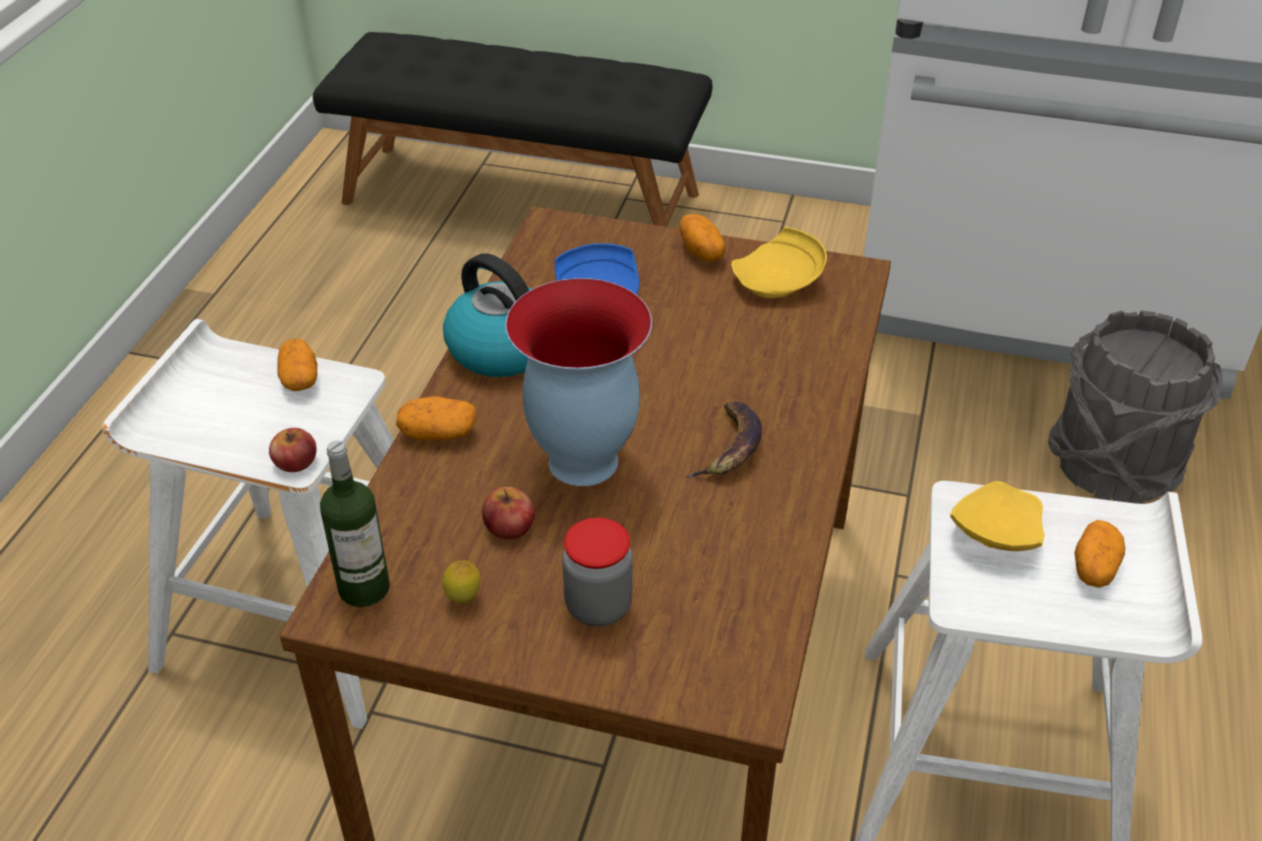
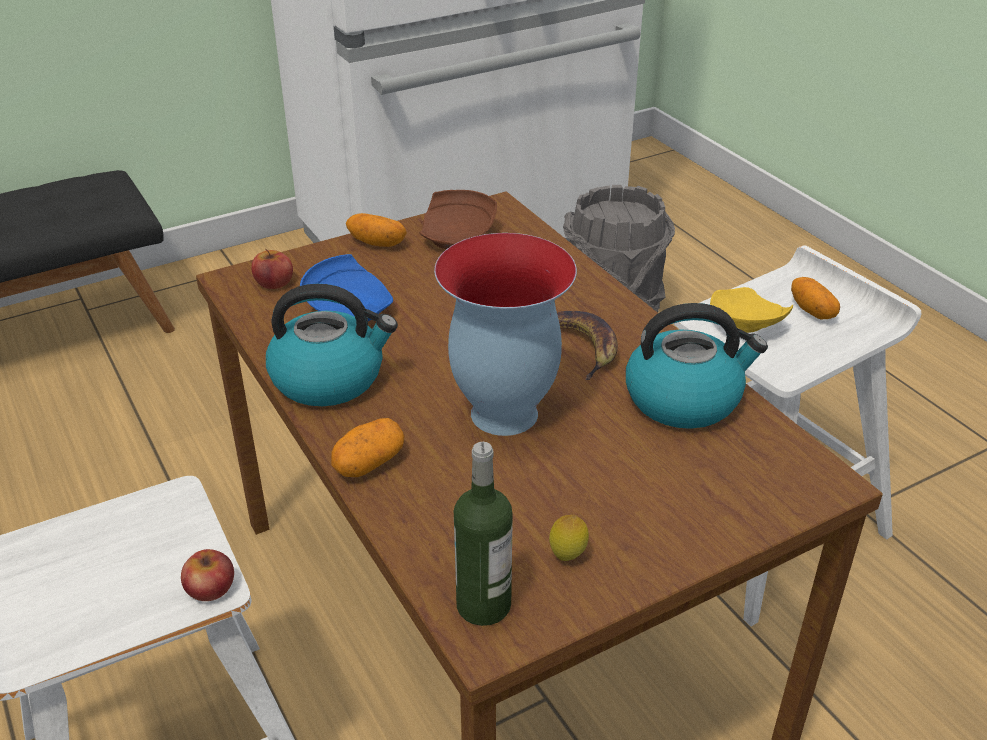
camera: 45 degrees left, 5 degrees down
potato [277,338,317,391] -> none
apple [482,487,535,539] -> apple moved to [251,249,293,289]
jar [562,518,633,627] -> none
yellow plate [731,227,827,298] -> brown plate [419,190,497,249]
none -> kettle [626,303,768,429]

